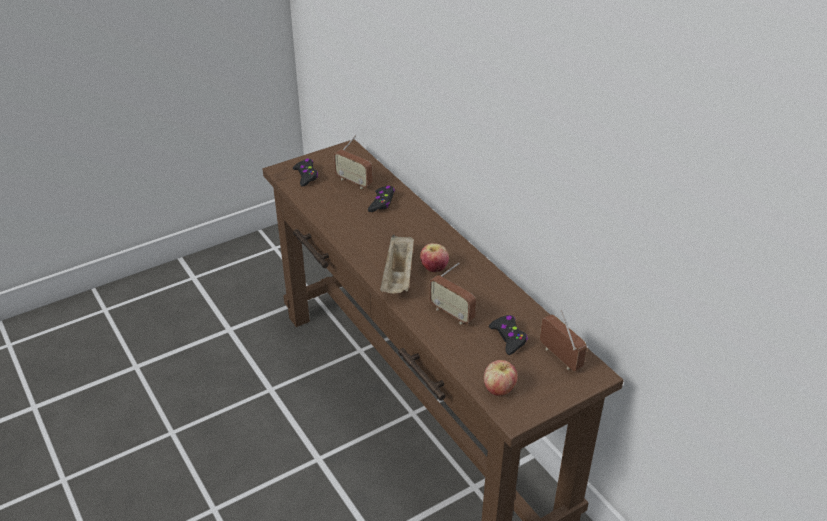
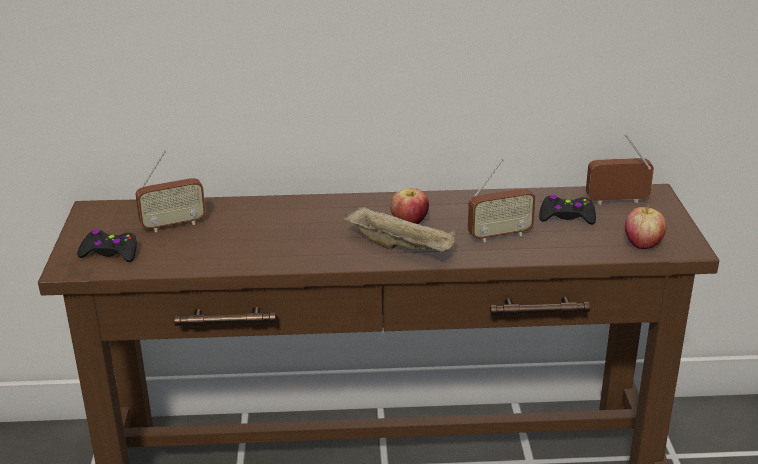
camera: 60 degrees left, 10 degrees down
black game controller [368,186,395,212] -> none

